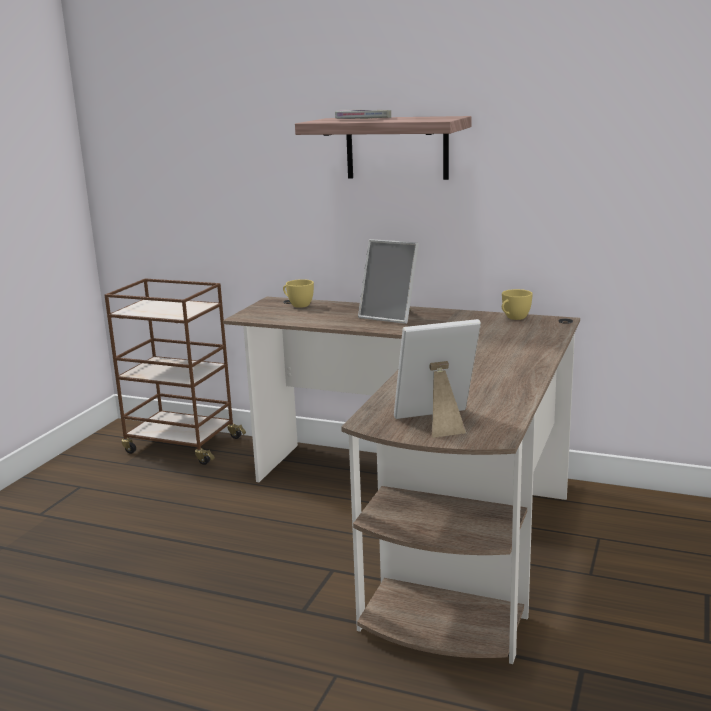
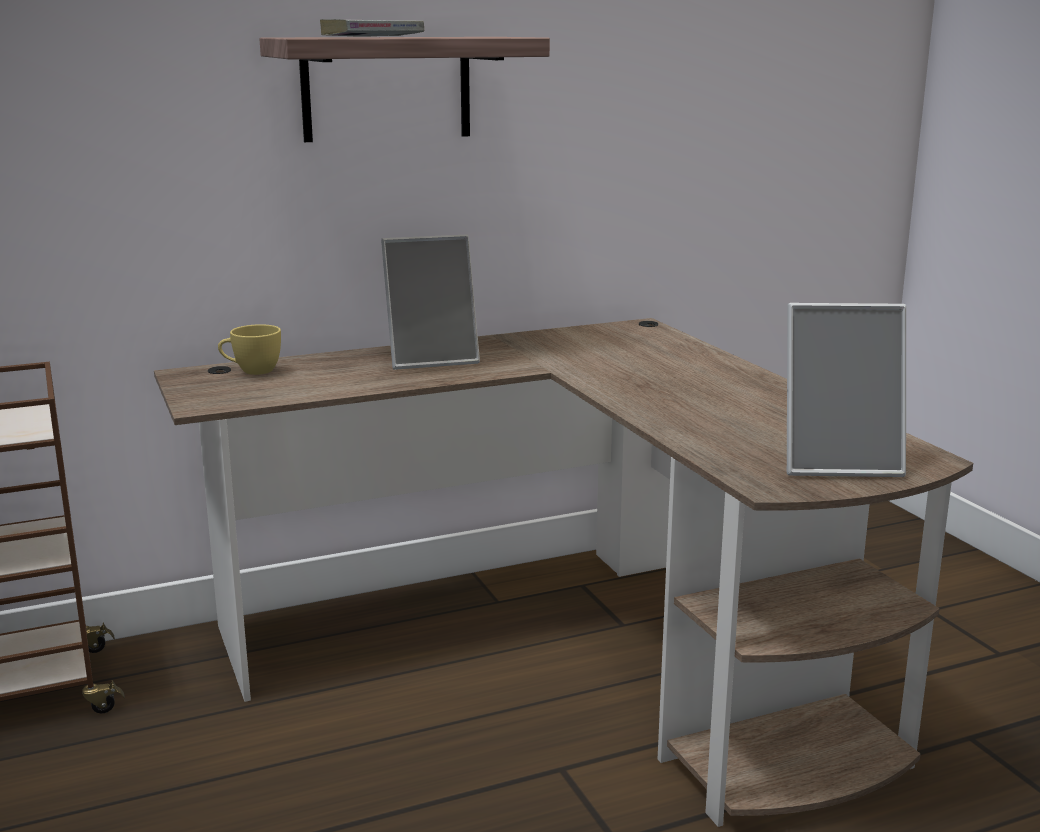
camera: 45 degrees left, 0 degrees up
picture frame [394,319,481,438] -> picture frame turned 120 degrees counterclockwise [787,303,906,477]
yellow cup [502,289,533,320] -> none

